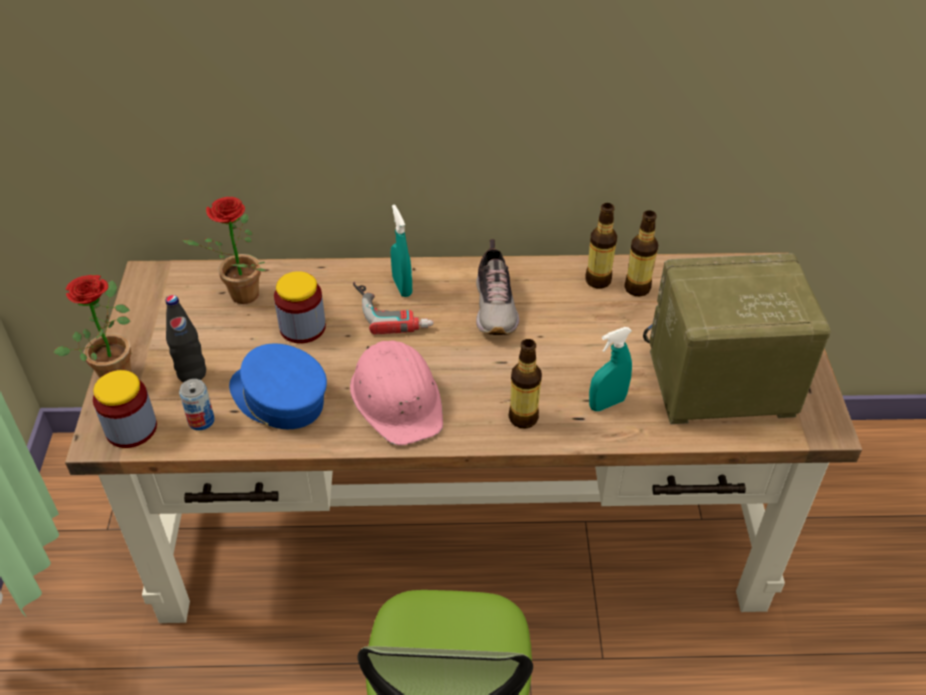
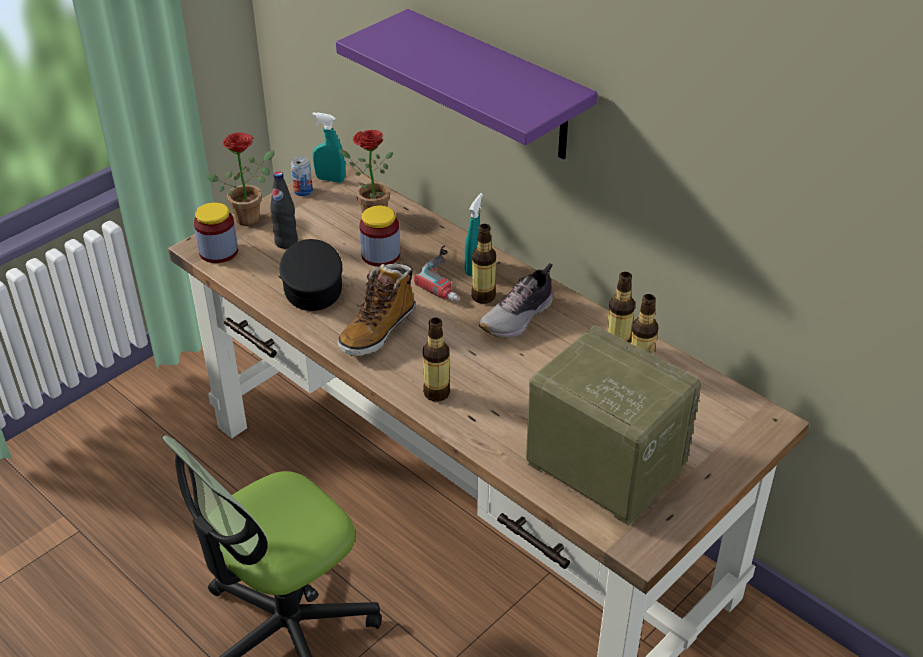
camera: 45 degrees right, 5 degrees down
can [179,379,214,430] -> can moved to [291,156,313,196]
blue cap [229,344,327,429] -> black cap [279,239,343,311]
pink hard hat [350,341,443,446] -> boot [338,263,415,356]
turquoise spray bottle [589,327,632,411] -> turquoise spray bottle moved to [312,112,345,183]
none -> purple shelf [336,9,597,159]
none -> bottle [471,224,496,304]

